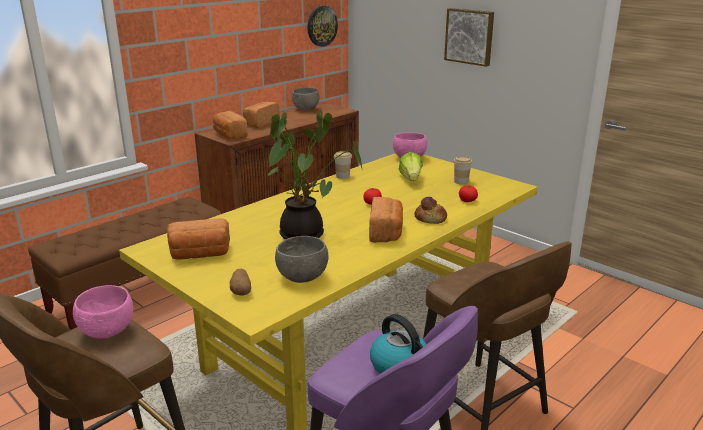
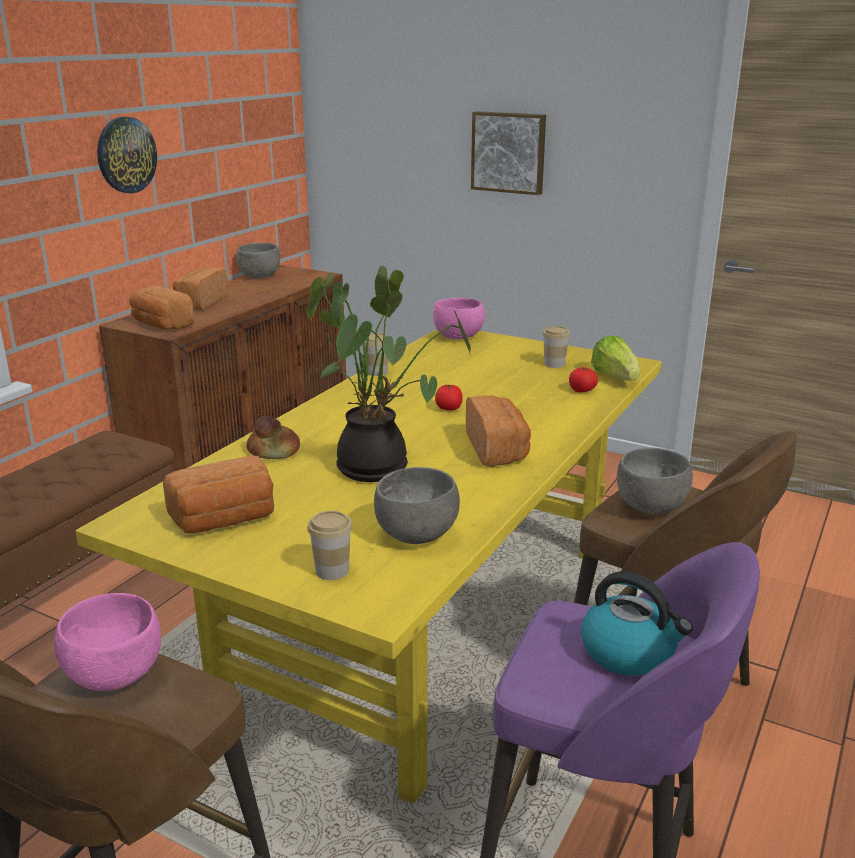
camera: 15 degrees left, 0 degrees up
potato [230,269,251,296] -> cup [307,511,353,580]
wall clock [308,6,338,47] -> wall clock moved to [97,117,157,193]
lettuce [398,152,423,181] -> lettuce moved to [591,336,640,381]
bread [414,197,447,224] -> bread moved to [247,416,300,459]
none -> grey bowl [617,448,693,514]

